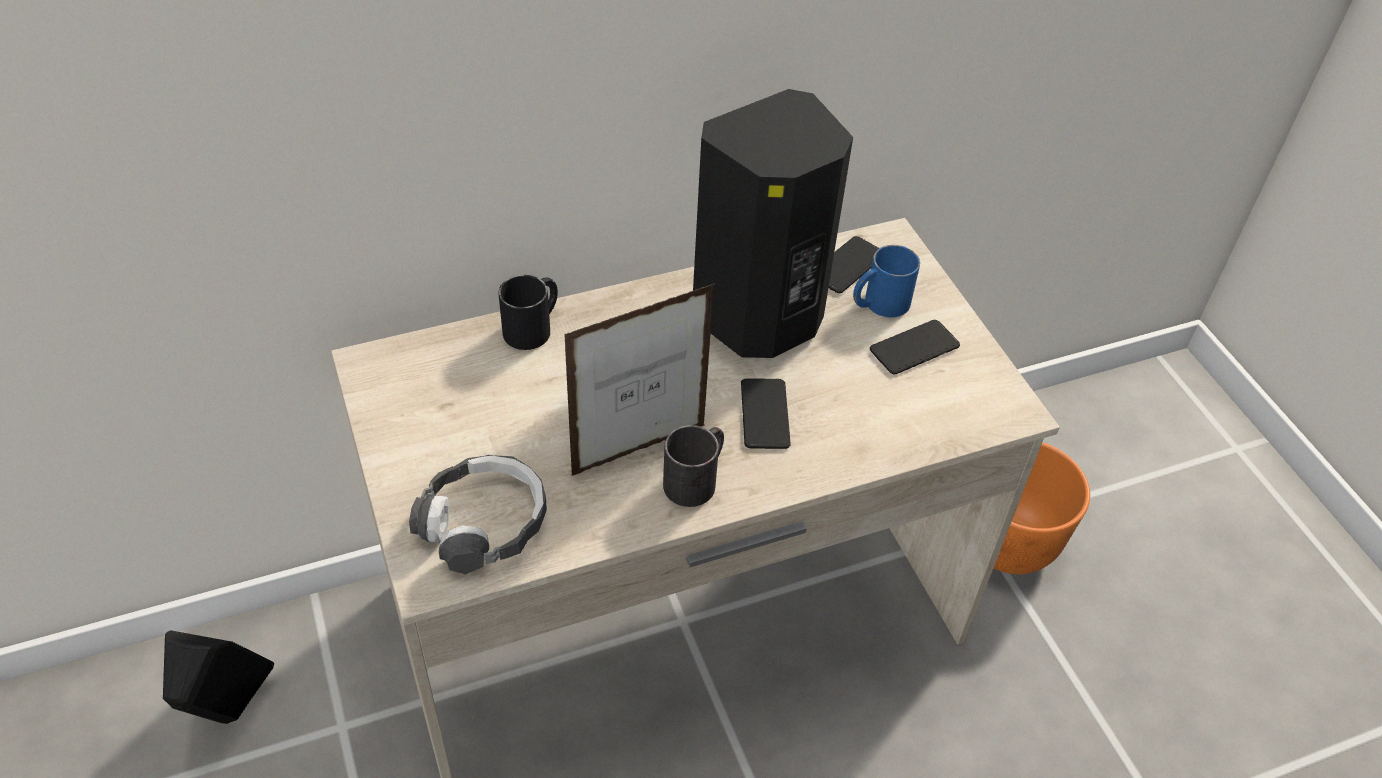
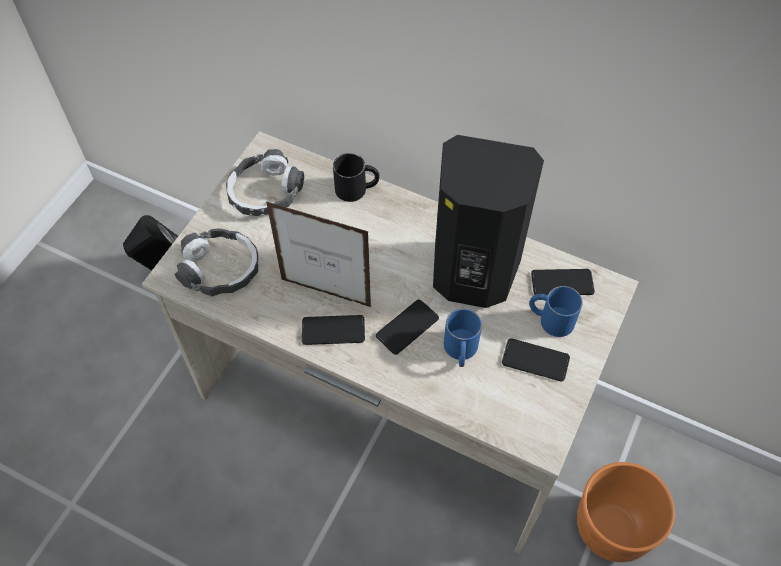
camera: 50 degrees right, 10 degrees up
black mug [663,425,724,507] -> phone [302,315,365,345]
none -> headphones [226,149,304,216]
none -> blue mug [444,309,482,367]

